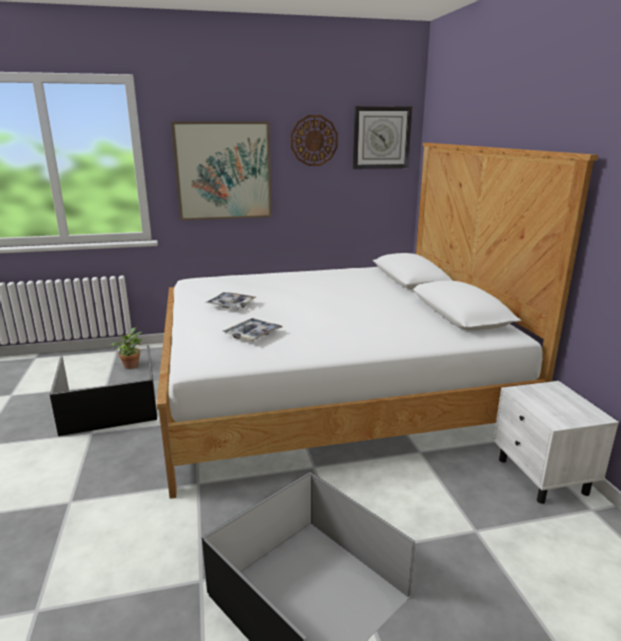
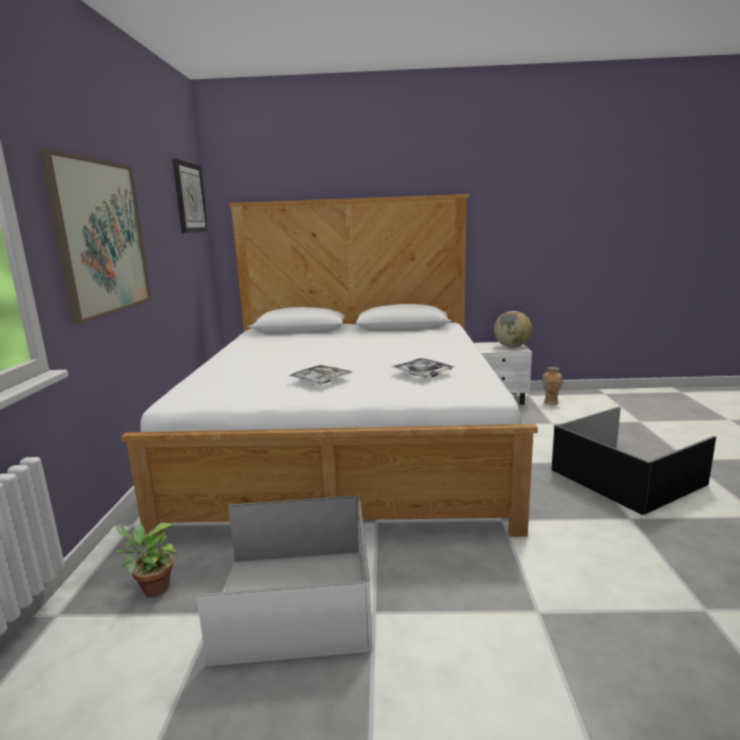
camera: 75 degrees left, 5 degrees down
black storage box [50,345,157,436] -> white storage box [196,495,373,666]
wall clock [291,115,338,166] -> none
none -> globe [494,311,532,348]
none -> vase [542,367,563,405]

